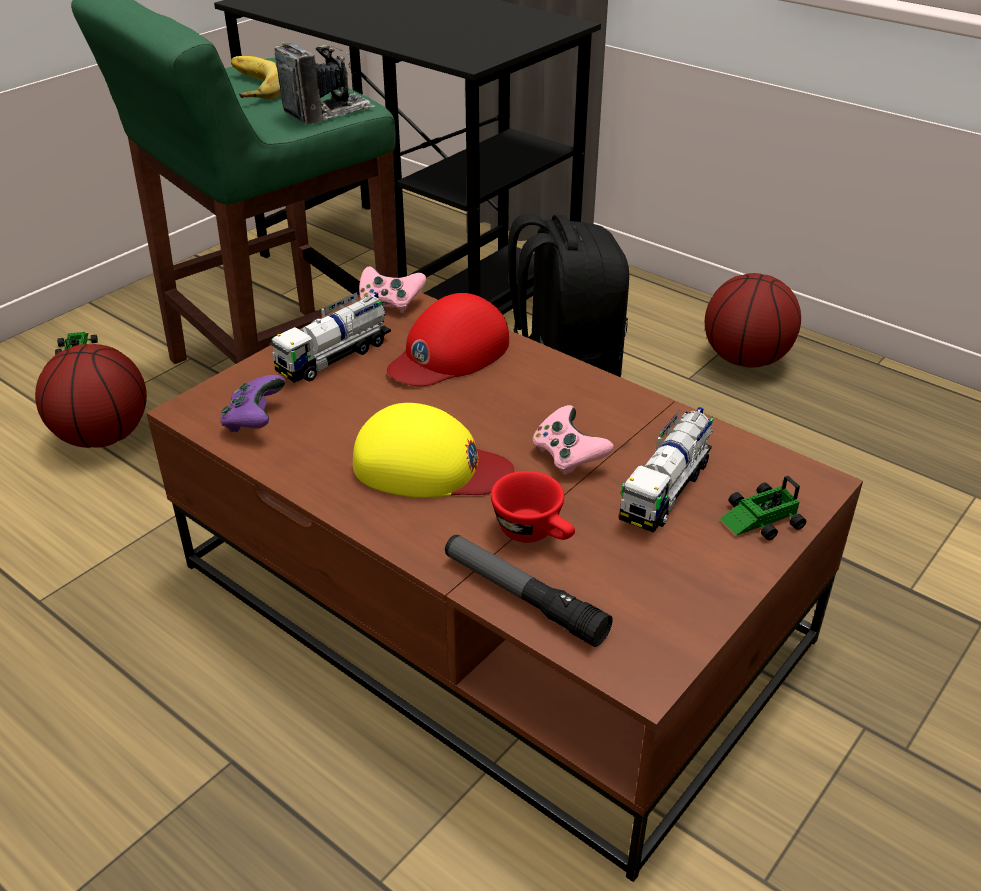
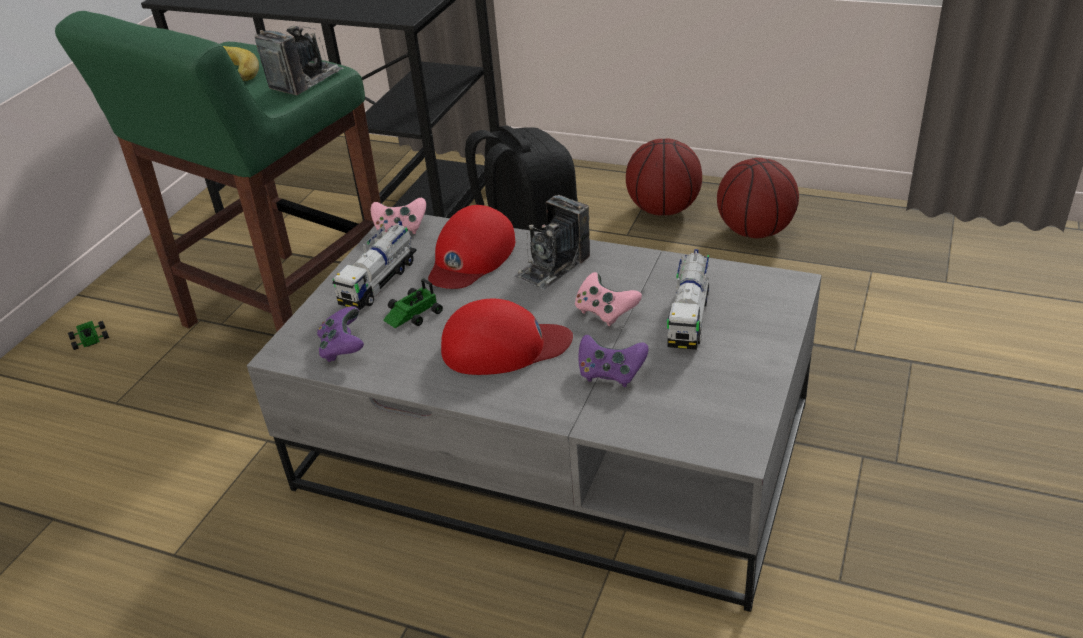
camera: 15 degrees left, 0 degrees up
basketball [35,344,147,448] -> basketball moved to [717,158,799,238]
brown coffee table [146,292,863,882] -> grey coffee table [247,215,822,612]
yellow cap [353,403,514,498] -> red cap [441,299,573,375]
flashlight [445,535,613,647] -> none
red cup [491,471,575,543] -> purple game controller [578,335,648,387]
toy car [720,476,806,540] -> toy car moved to [383,278,443,328]
none -> camera [514,195,590,289]

